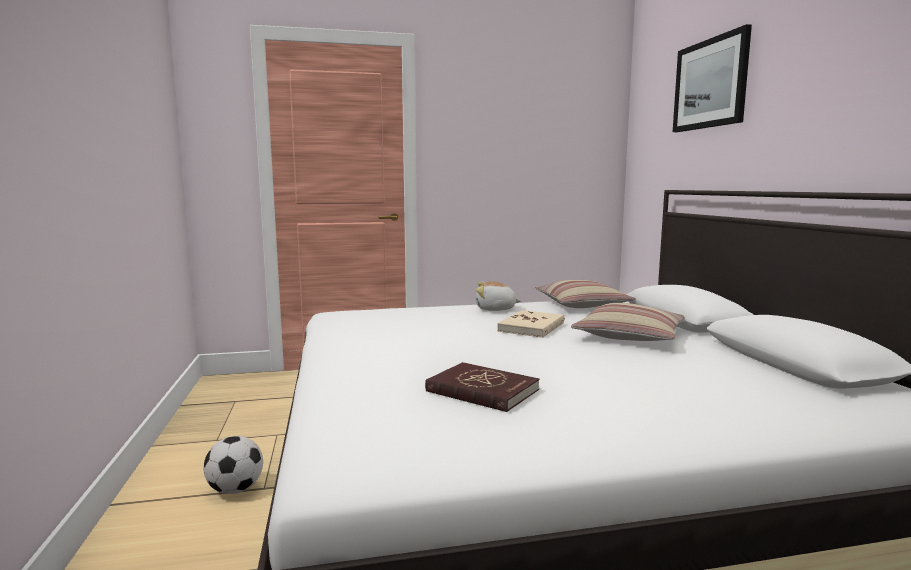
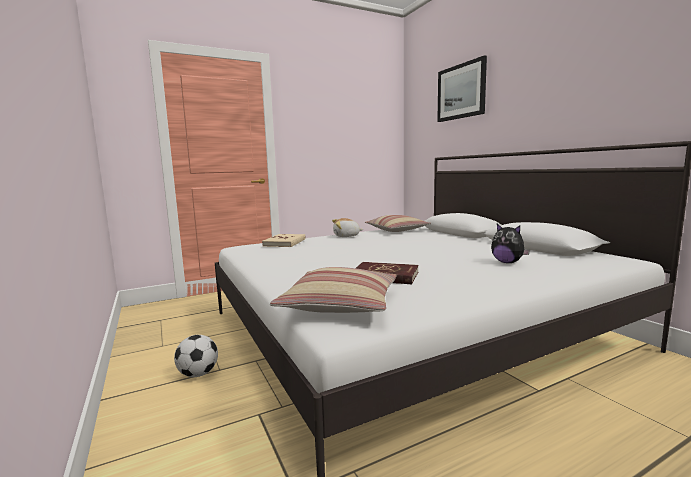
camera: 15 degrees left, 0 degrees up
beige book [497,310,565,338] -> beige book moved to [262,234,306,247]
pillow [571,303,685,341] -> pillow moved to [270,267,397,313]
none -> plush toy [491,224,530,263]

